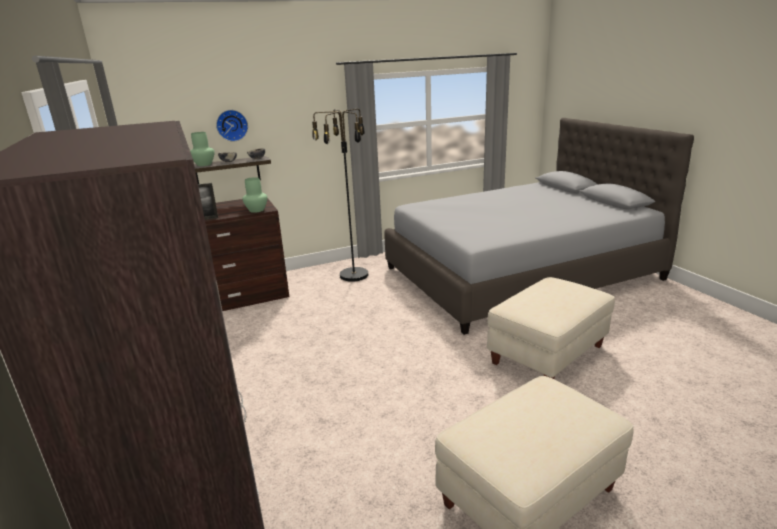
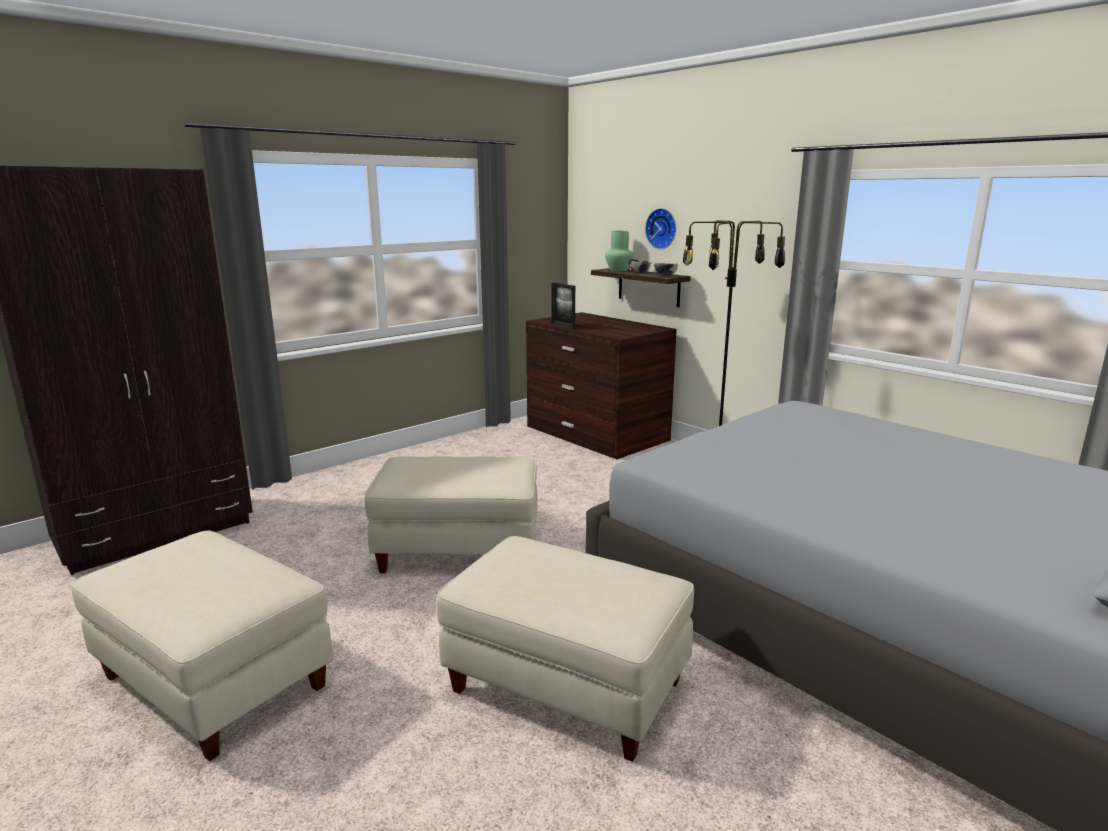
camera: 70 degrees right, 5 degrees down
green vase [243,177,267,213] -> none
none -> beige ottoman [365,456,538,573]

